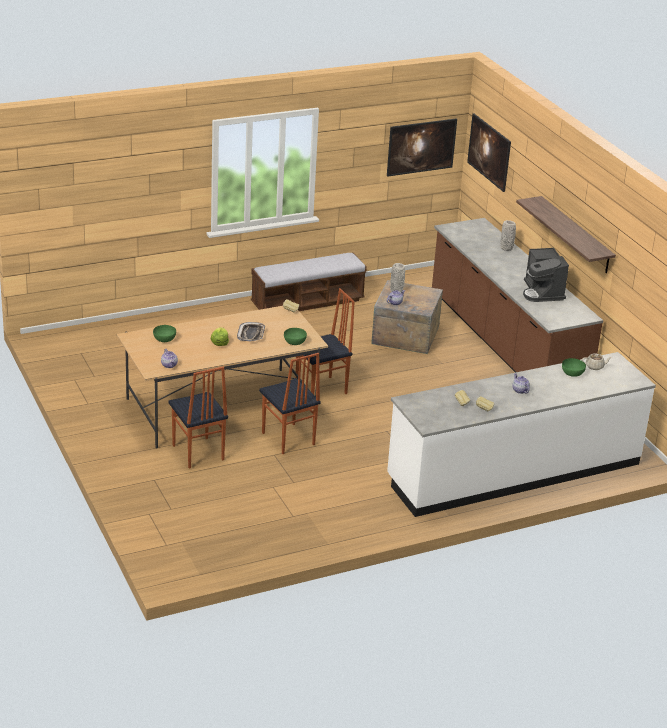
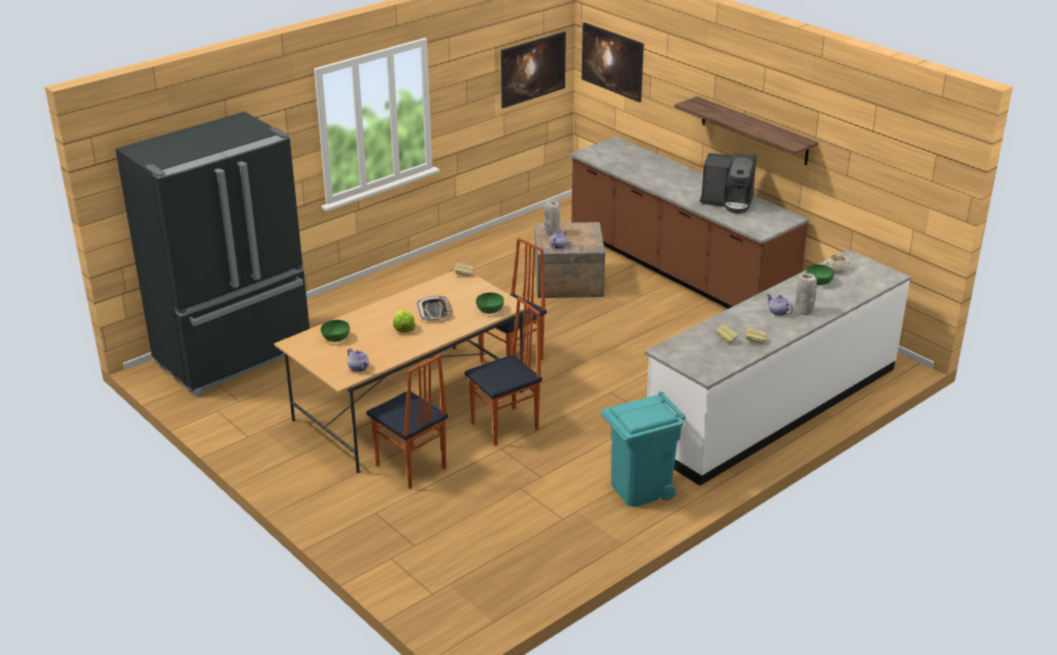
camera: 15 degrees left, 0 degrees up
bench [251,252,367,311] -> none
chair [259,353,321,454] -> chair turned 75 degrees counterclockwise [465,297,542,446]
grey vase [500,220,516,251] -> grey vase moved to [795,273,817,315]
coffee machine [523,248,569,302] -> coffee machine turned 45 degrees counterclockwise [700,153,757,214]
none -> black fridge [115,111,310,397]
none -> turquoise trash can [601,391,686,507]

